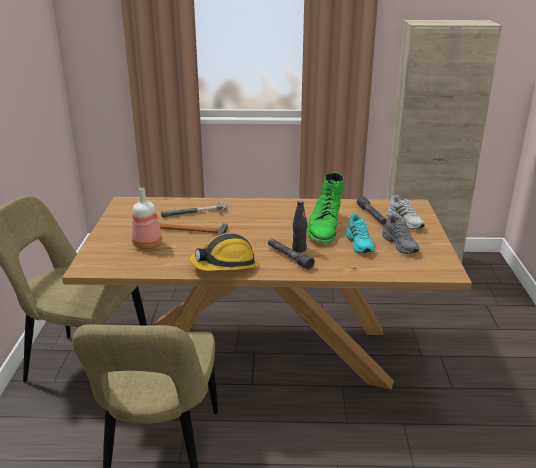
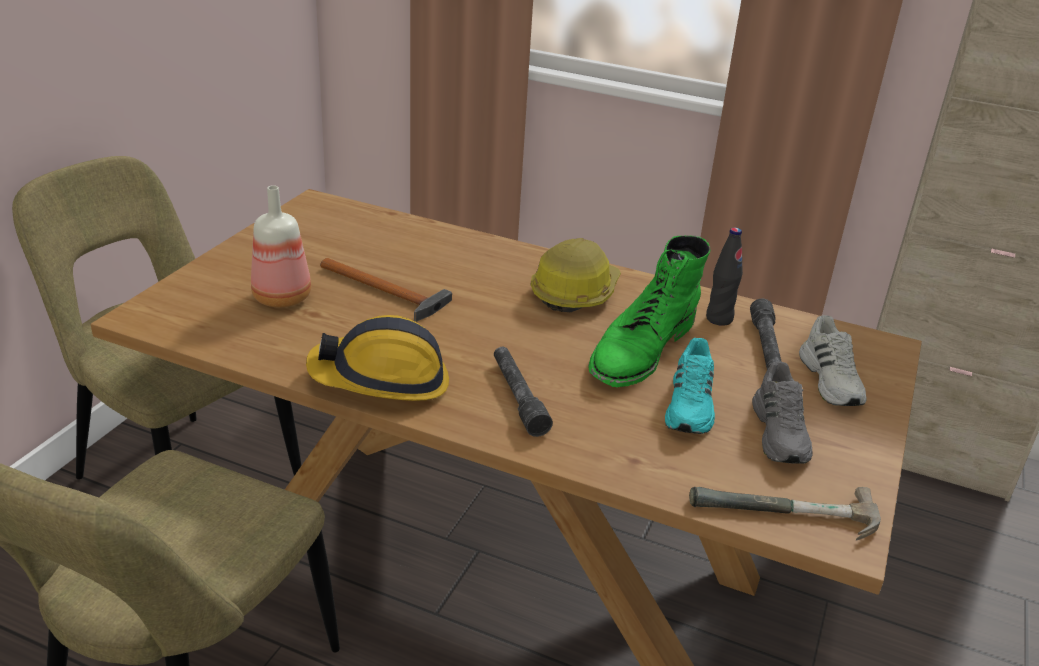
camera: 20 degrees right, 5 degrees up
hammer [161,200,227,218] -> hammer moved to [689,487,881,540]
black bottle [292,201,307,252] -> black bottle moved to [706,227,743,326]
none -> hard hat [531,238,621,312]

